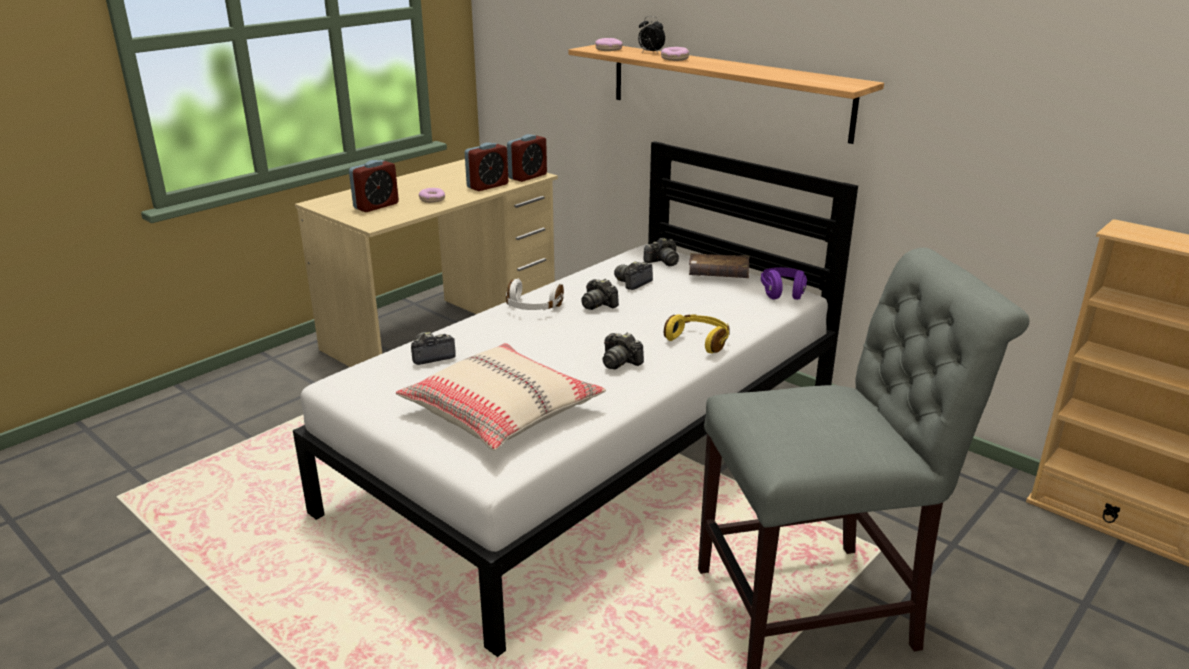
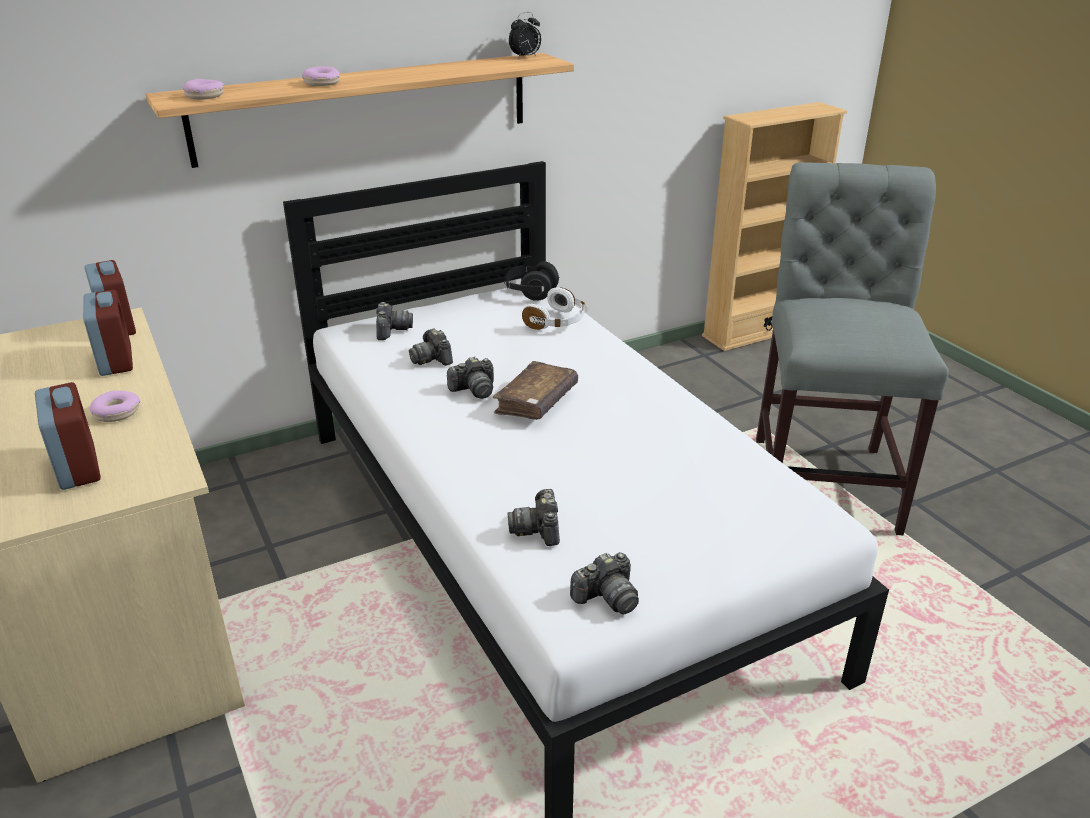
camera: 70 degrees left, 5 degrees up
beige pillow [396,343,606,450] -> none
white headphones [506,279,564,310] -> white headphones moved to [522,288,588,330]
camera [602,333,644,369] -> camera moved to [570,552,639,614]
alarm clock [638,16,665,53] -> alarm clock moved to [509,12,541,59]
yellow headphones [664,314,730,353] -> none
brown book [689,253,749,278] -> brown book moved to [493,361,578,420]
purple headphones [761,267,807,300] -> black headphones [504,261,559,301]

